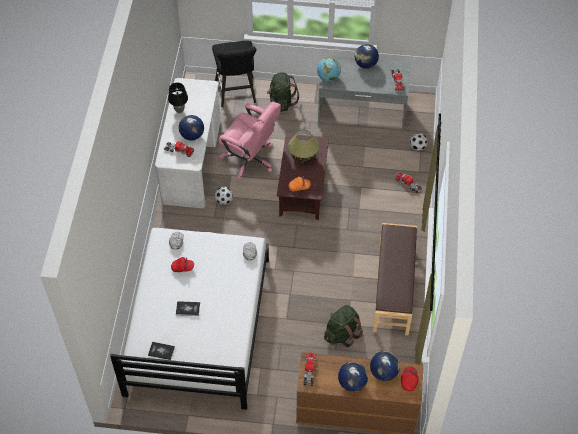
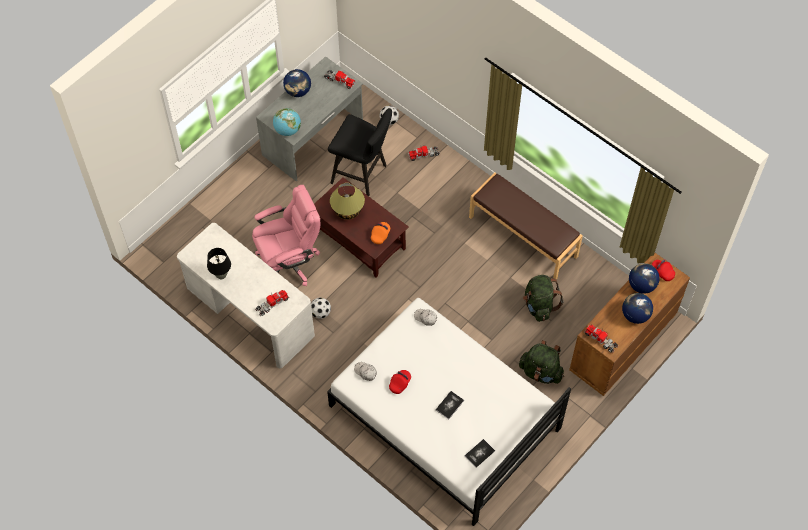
camera: 55 degrees left, 5 degrees up
globe [179,115,204,140] -> none
black stool [212,41,257,107] -> black stool moved to [328,109,392,196]
green backpack [267,72,299,112] -> green backpack moved to [519,340,564,384]

